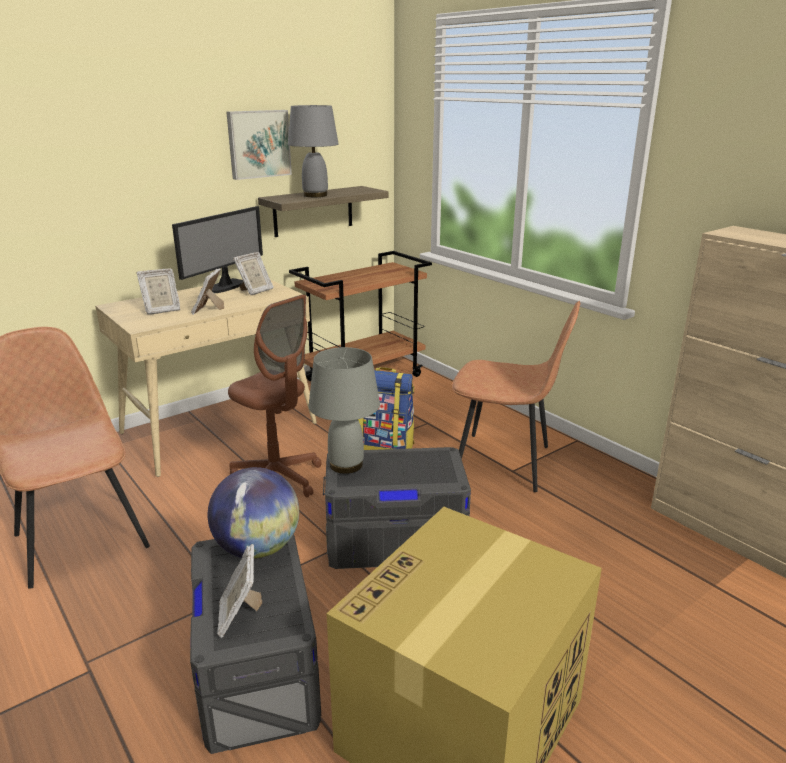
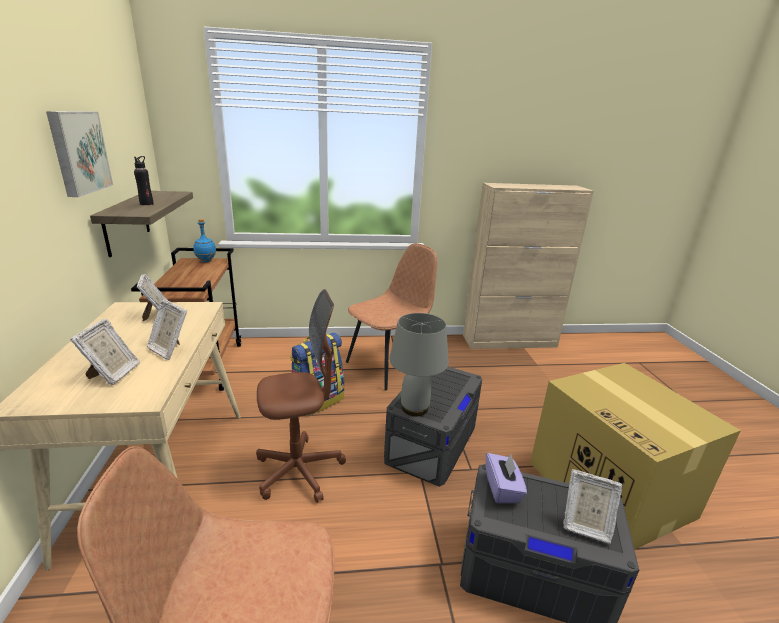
camera: 60 degrees left, 0 degrees up
monitor [172,206,263,293] -> none
globe [208,467,299,559] -> purple tissue box [486,453,527,503]
grey table lamp [288,105,338,197] -> black bottle [134,156,154,205]
none -> blue bottle [193,219,216,262]

